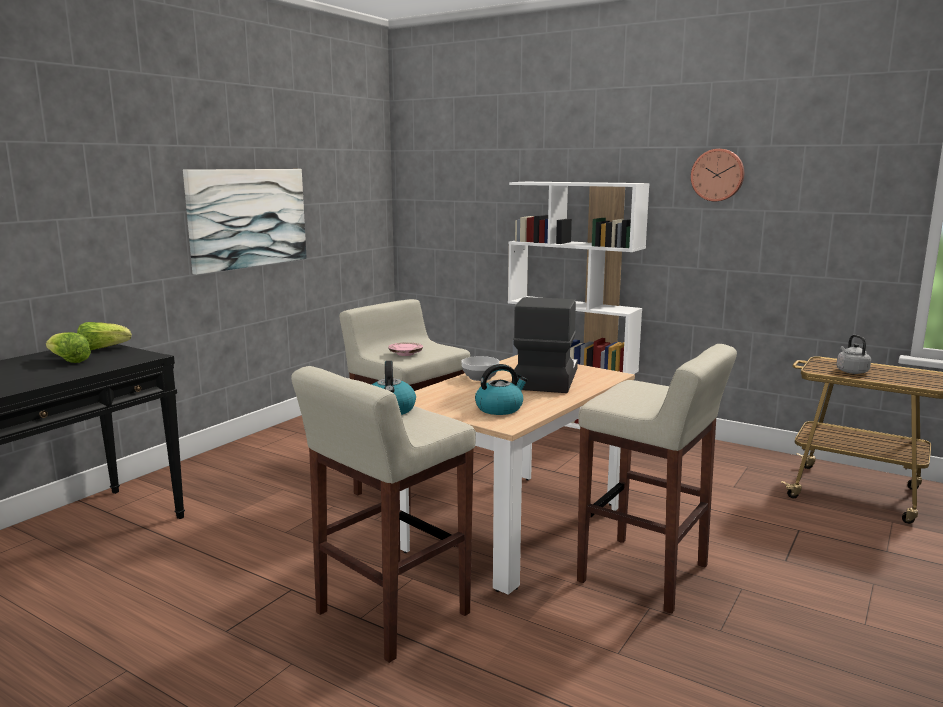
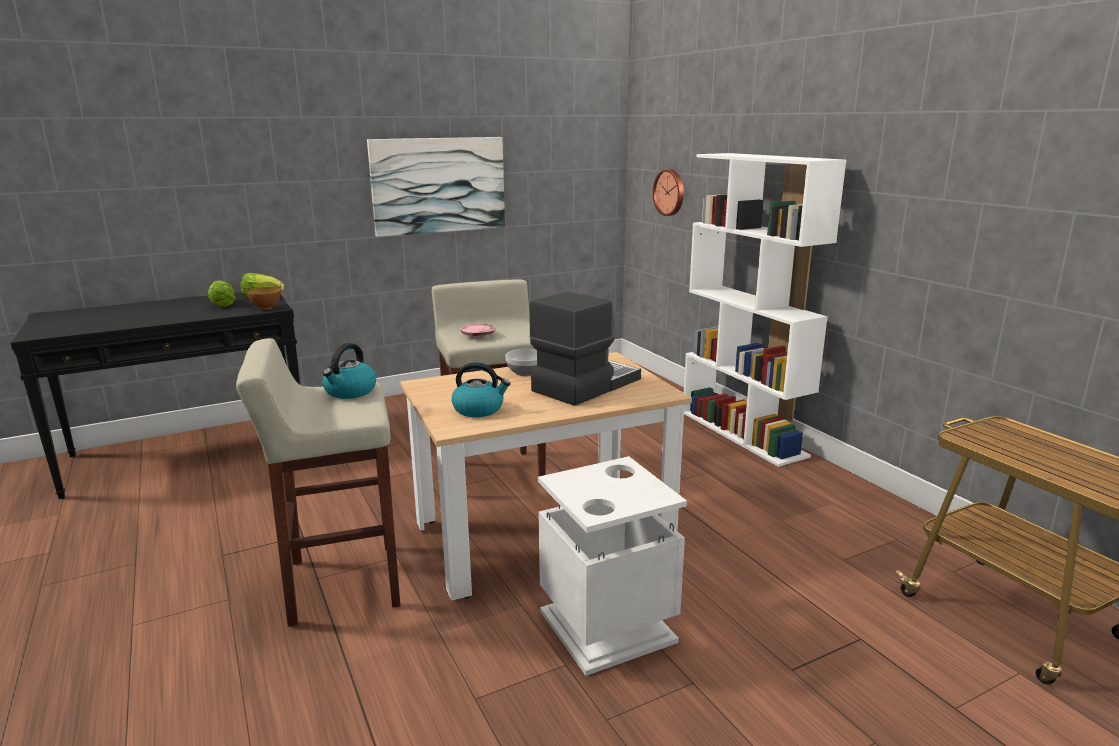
camera: 30 degrees right, 5 degrees up
beige stool [577,344,737,613] -> white trash can [538,456,687,676]
wall clock [691,149,744,201] -> wall clock moved to [653,169,684,216]
grey kettle [836,335,871,374] -> none
none -> bowl [247,287,281,310]

